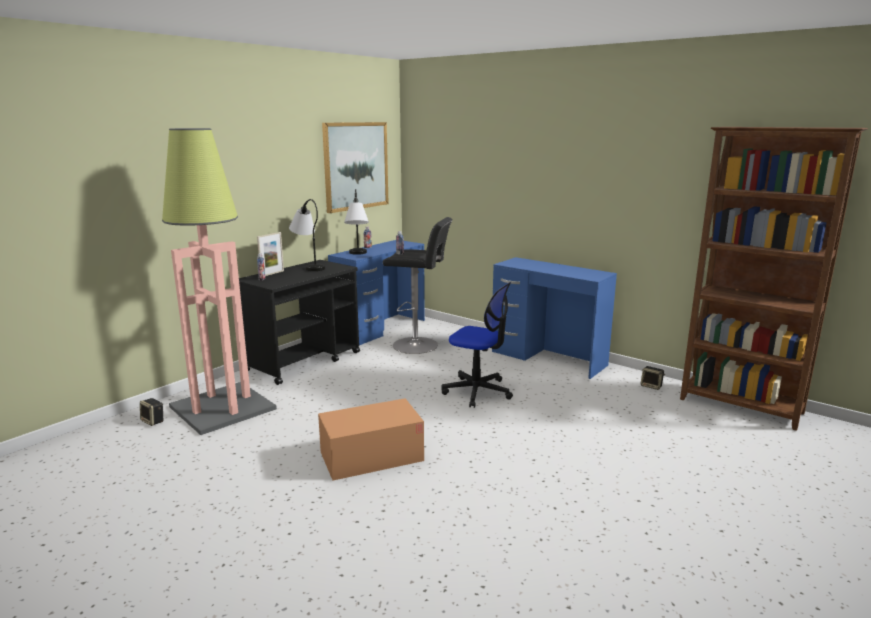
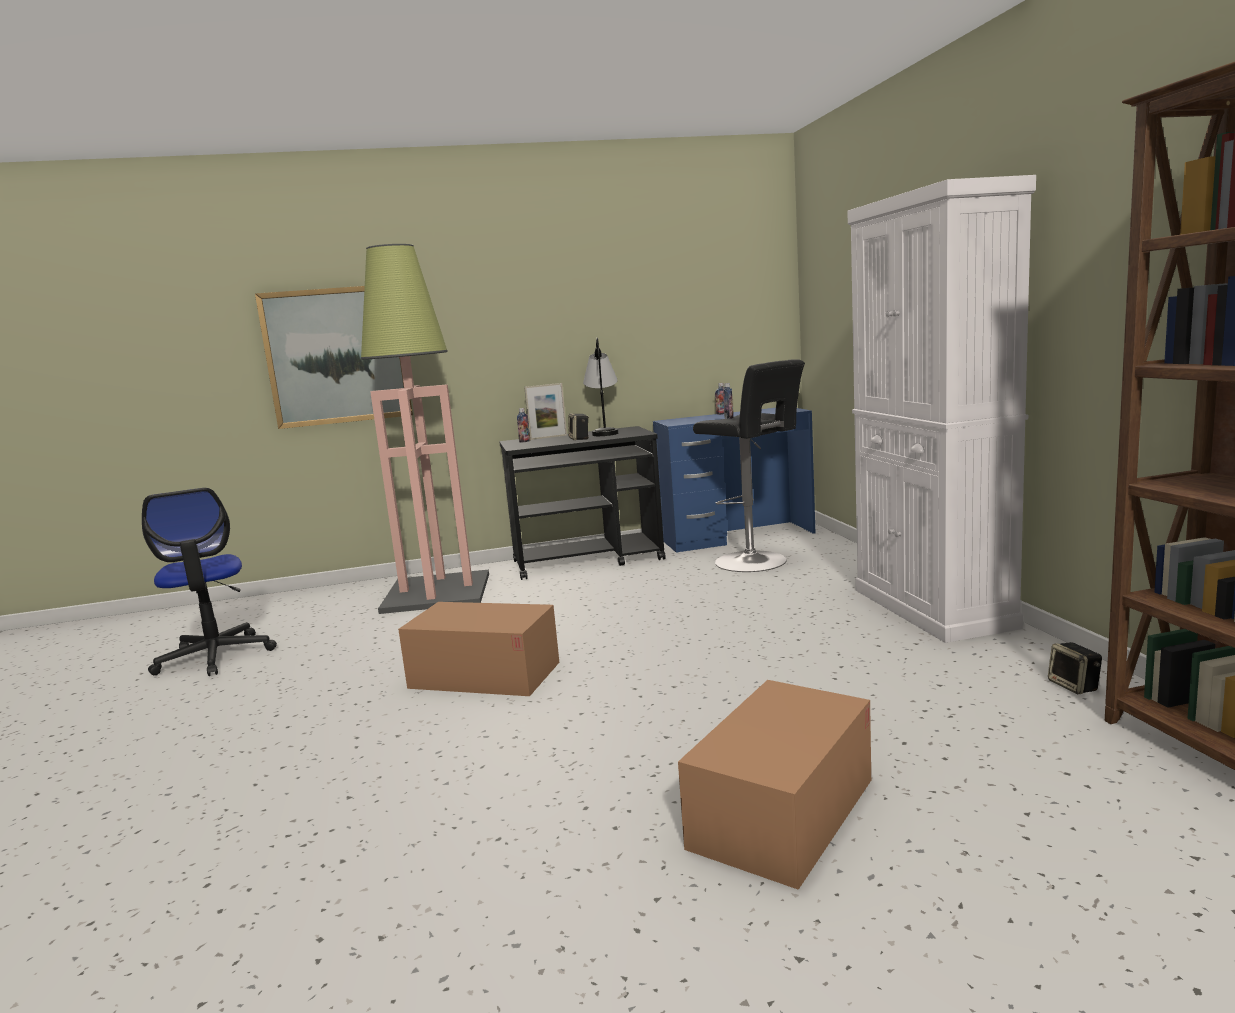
camera: 40 degrees right, 5 degrees down
speaker [140,398,164,426] -> speaker moved to [568,413,589,440]
picture [322,122,389,213] -> picture moved to [255,286,413,429]
table lamp [344,189,369,255] -> none
office chair [441,282,513,408] -> office chair moved to [142,488,277,676]
blue desk [492,257,617,379] -> white cabinet [847,175,1036,643]
none -> cardboard box [678,680,871,890]

